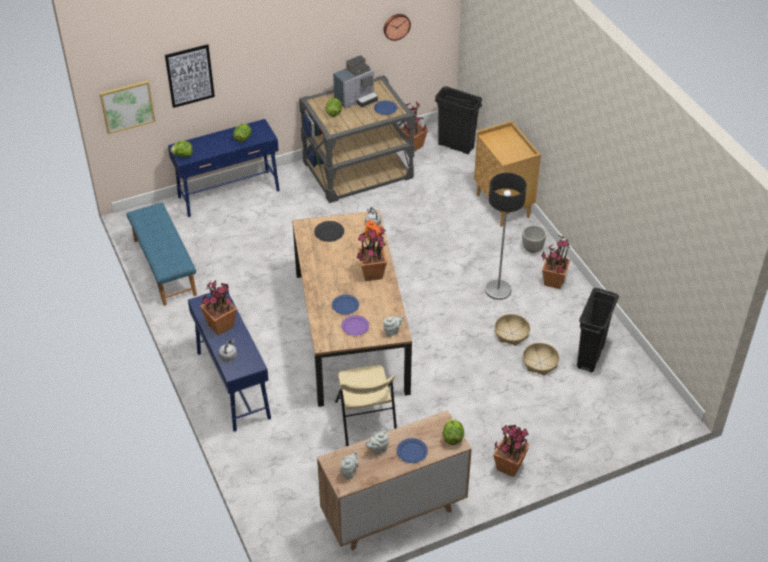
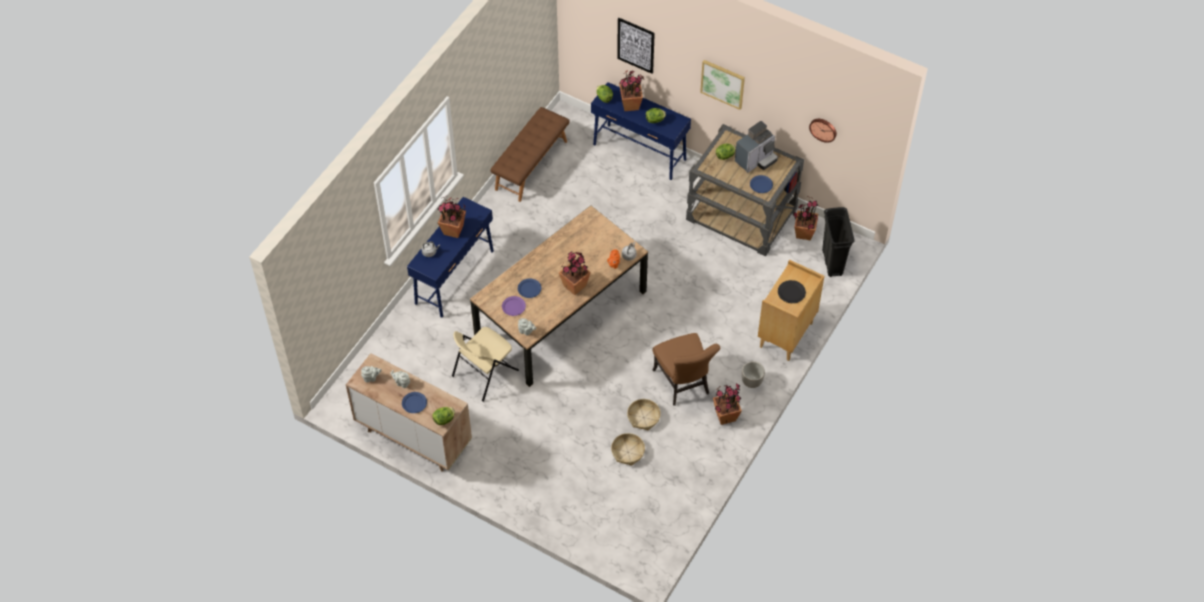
camera: 55 degrees right, 10 degrees up
picture [100,80,155,134] -> picture moved to [700,60,745,110]
blue bench [126,203,197,306] -> brown bench [491,107,570,202]
black plate [314,221,344,242] -> black plate moved to [778,280,806,303]
coffee machine [333,55,378,108] -> coffee machine turned 60 degrees counterclockwise [735,121,778,173]
floor lamp [485,173,527,300] -> brown chair [652,333,720,406]
potted plant [493,425,529,477] -> potted plant moved to [619,70,644,111]
black trash can [577,288,619,373] -> none

